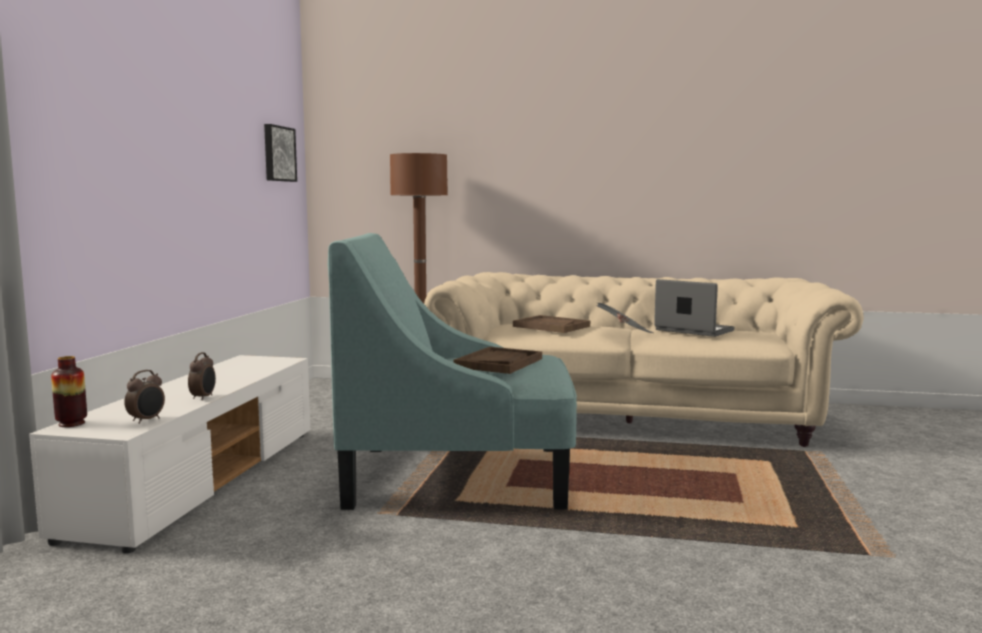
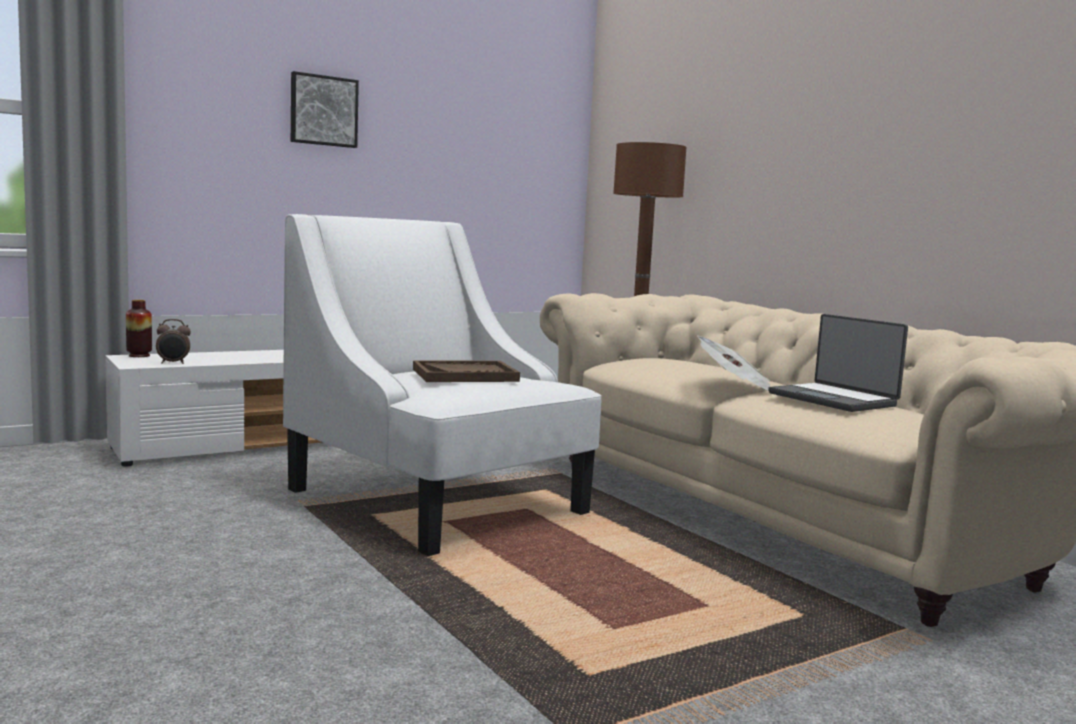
camera: 45 degrees right, 0 degrees up
alarm clock [188,352,216,400] -> none
picture [264,124,297,182] -> picture moved to [291,71,359,148]
turquoise armchair [328,233,577,510] -> white armchair [283,214,601,556]
brown tray [513,315,590,333] -> none
laptop [654,279,735,337] -> laptop turned 150 degrees clockwise [769,314,908,412]

